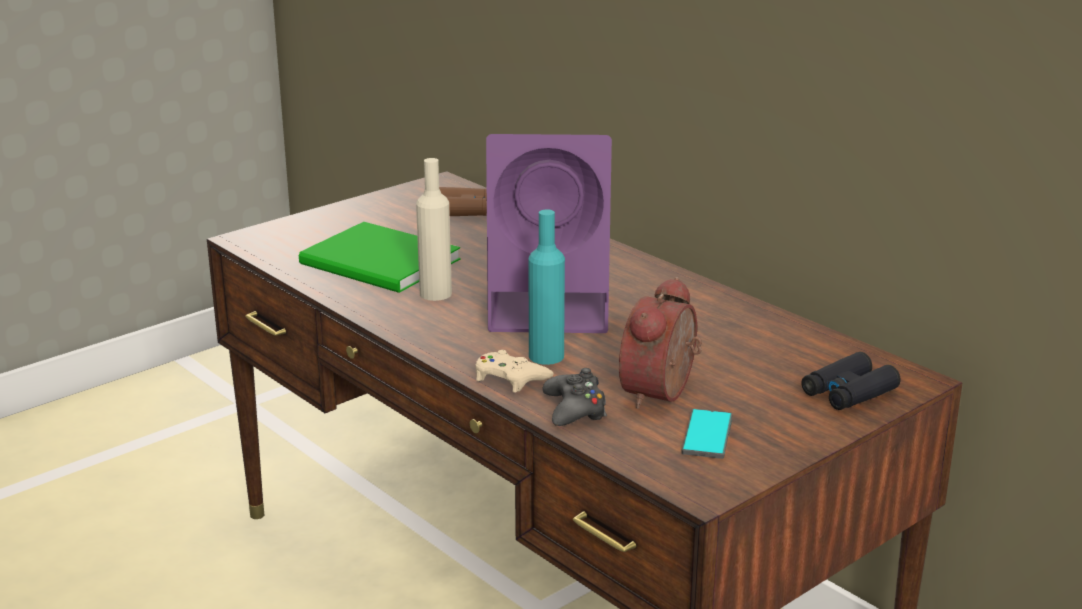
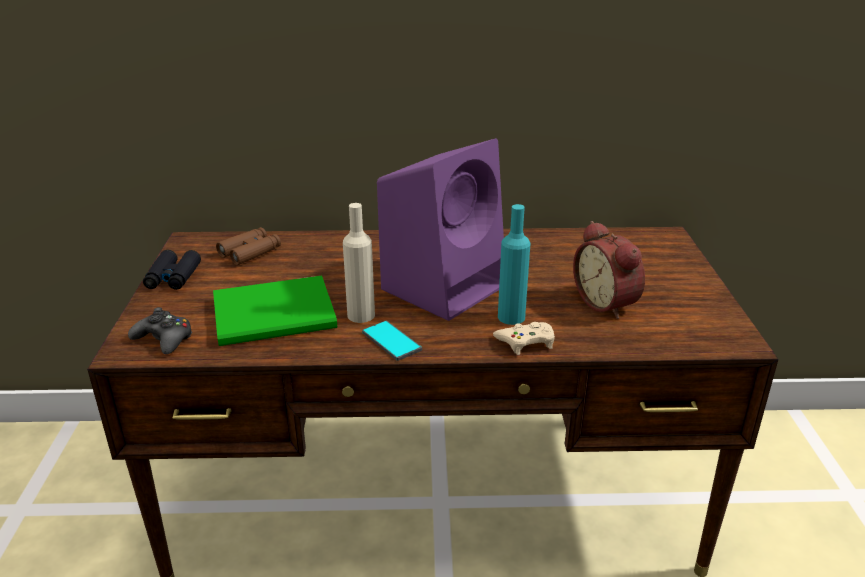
camera: 50 degrees left, 5 degrees up
black game controller [542,368,607,426] -> black game controller moved to [128,307,192,355]
phone [681,409,732,459] -> phone moved to [362,321,422,361]
black binoculars [801,352,900,410] -> black binoculars moved to [143,250,201,290]

